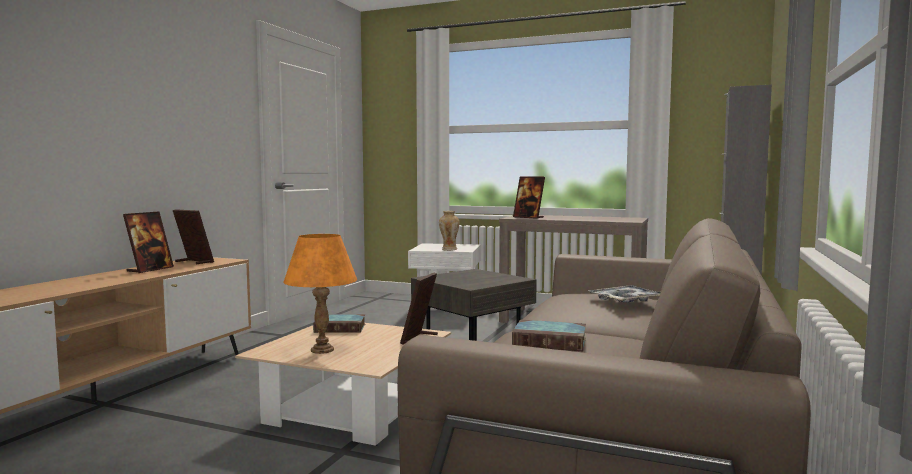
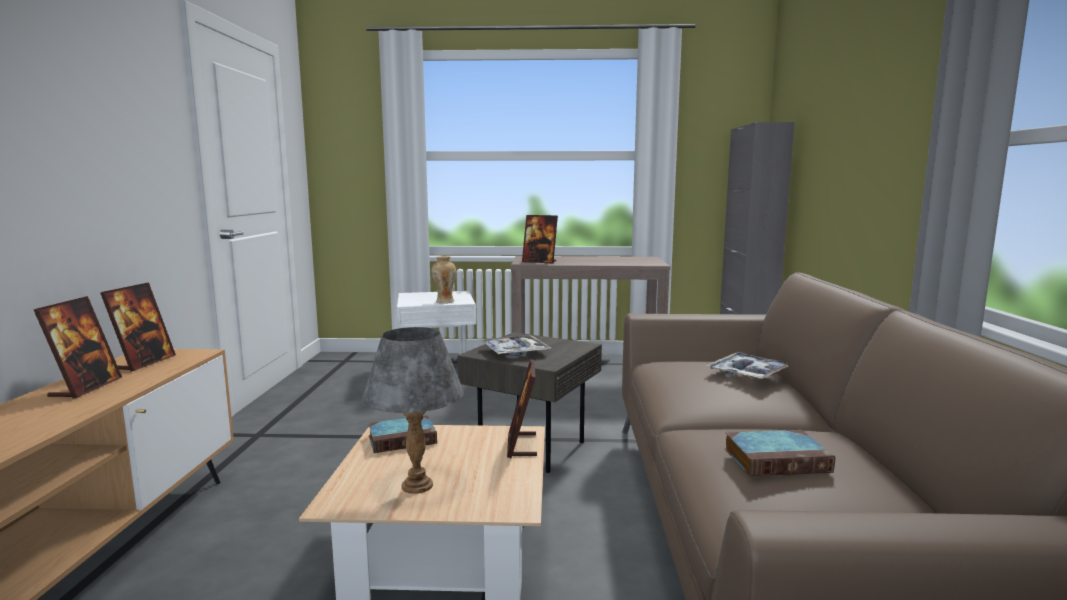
camera: 20 degrees left, 5 degrees up
picture frame [173,209,214,264] -> picture frame turned 90 degrees clockwise [100,282,176,371]
orange table lamp [283,234,357,354] -> grey table lamp [362,327,464,494]
none -> tray [482,335,551,356]

